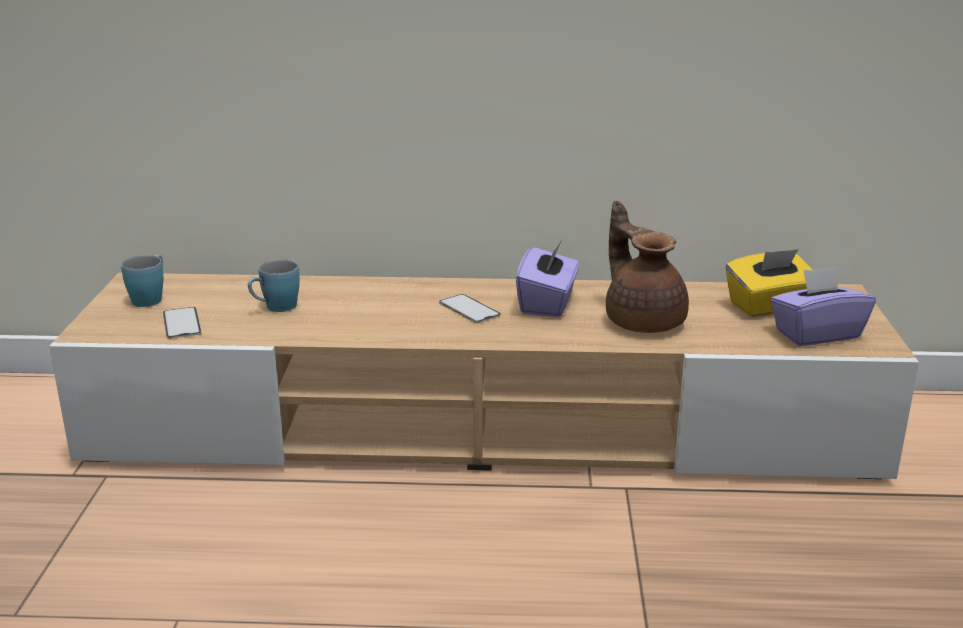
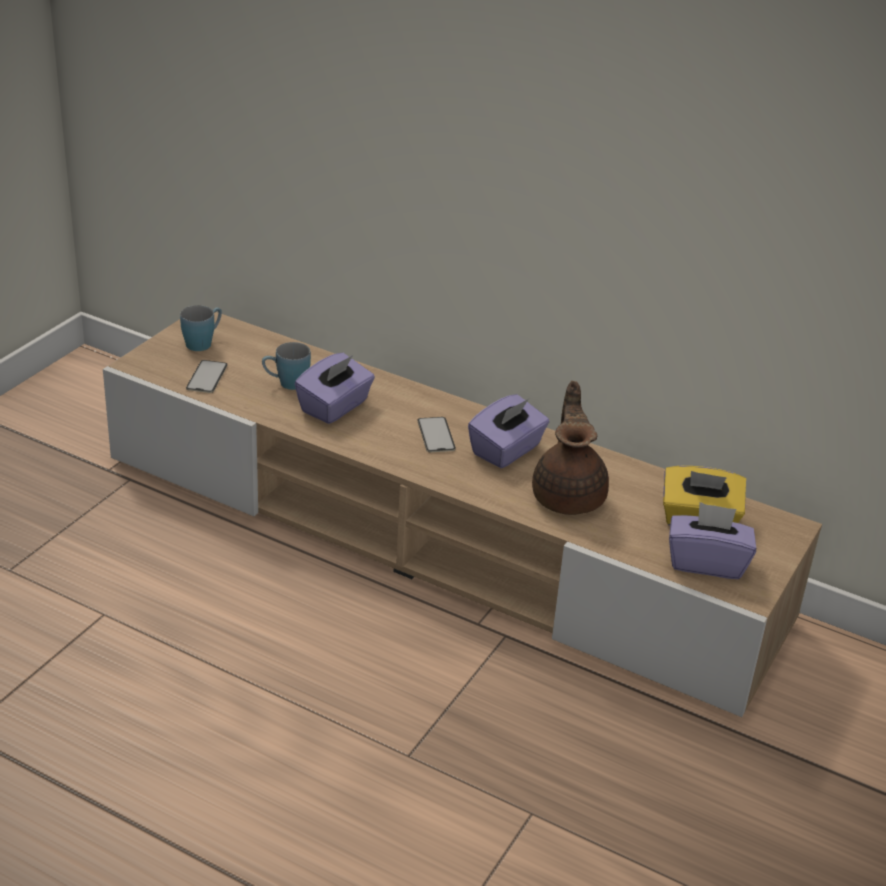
camera: 25 degrees right, 10 degrees up
none -> purple tissue box [295,353,375,424]

